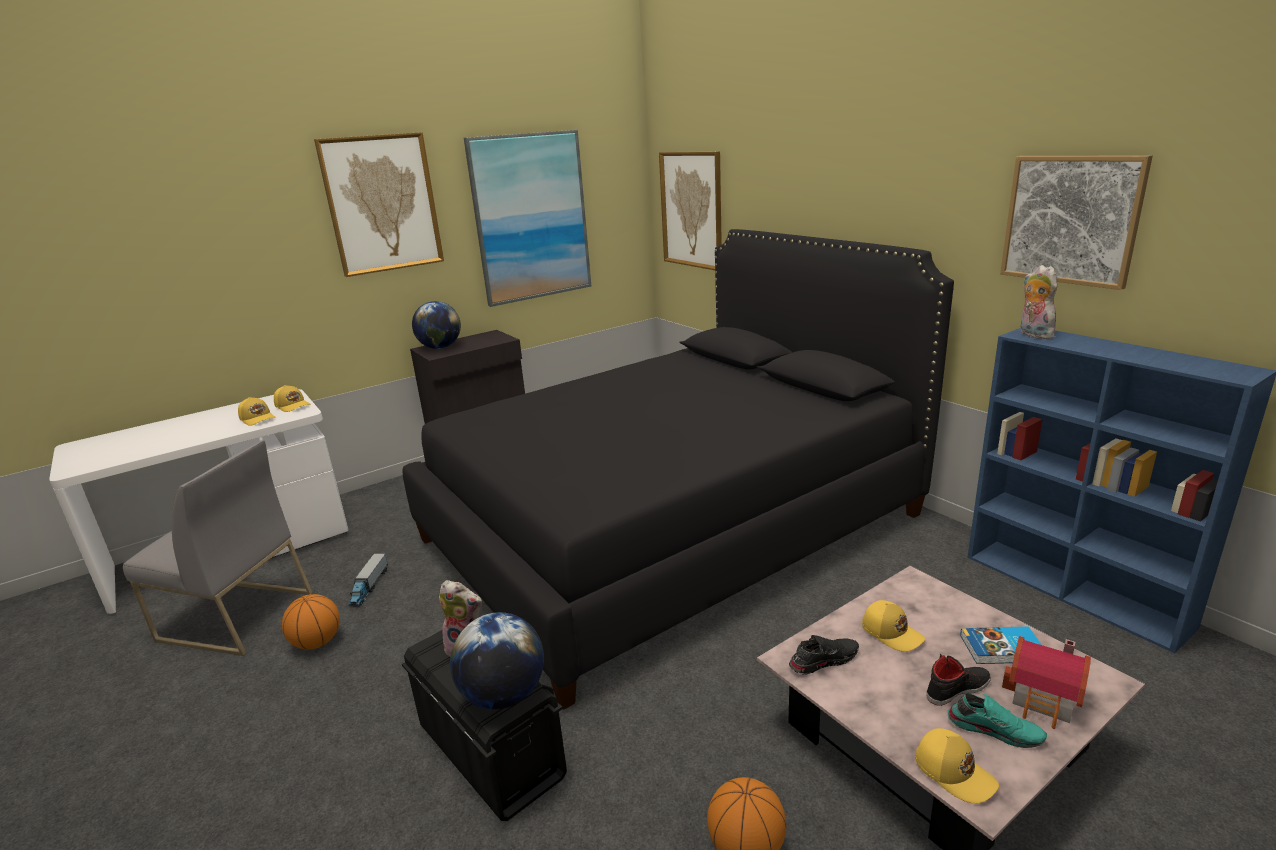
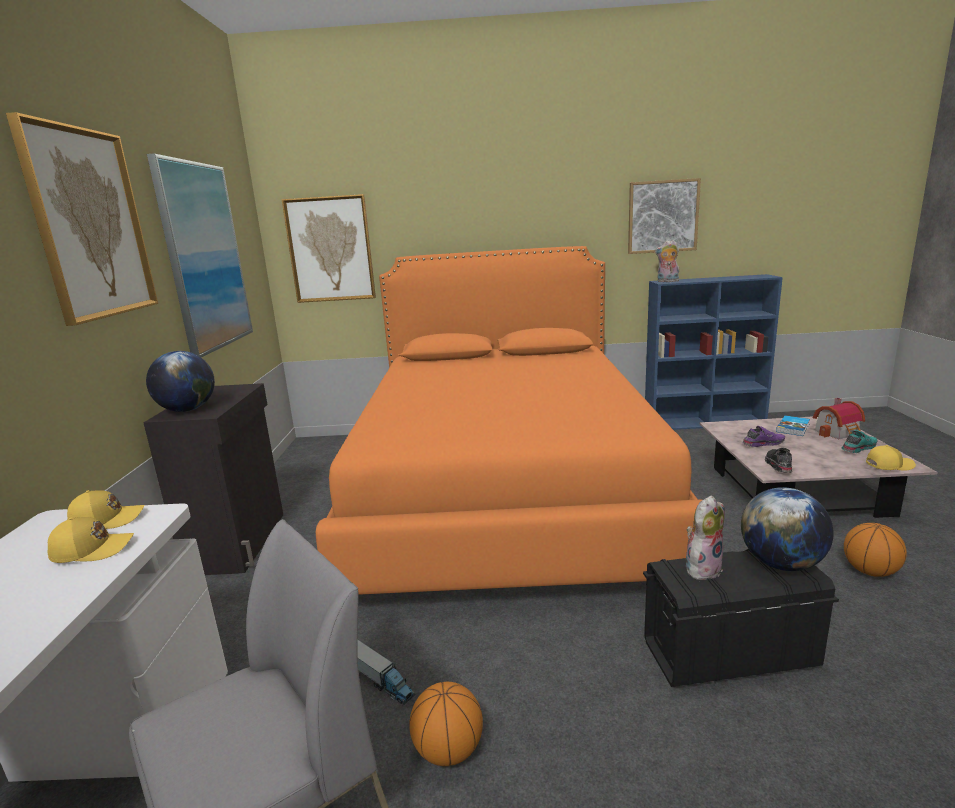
camera: 55 degrees left, 5 degrees down
black bed [402,229,954,710] -> orange bed [316,246,702,595]
yellow cap [862,600,926,652] -> purple shoe [742,426,785,447]
black shoe [926,654,991,706] -> none

